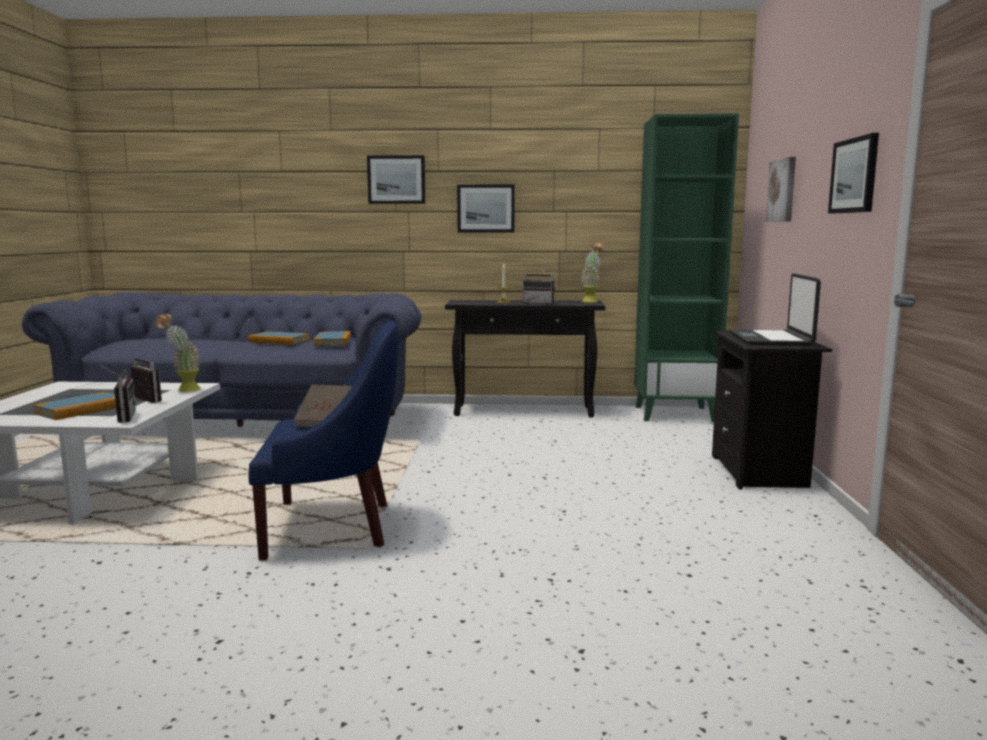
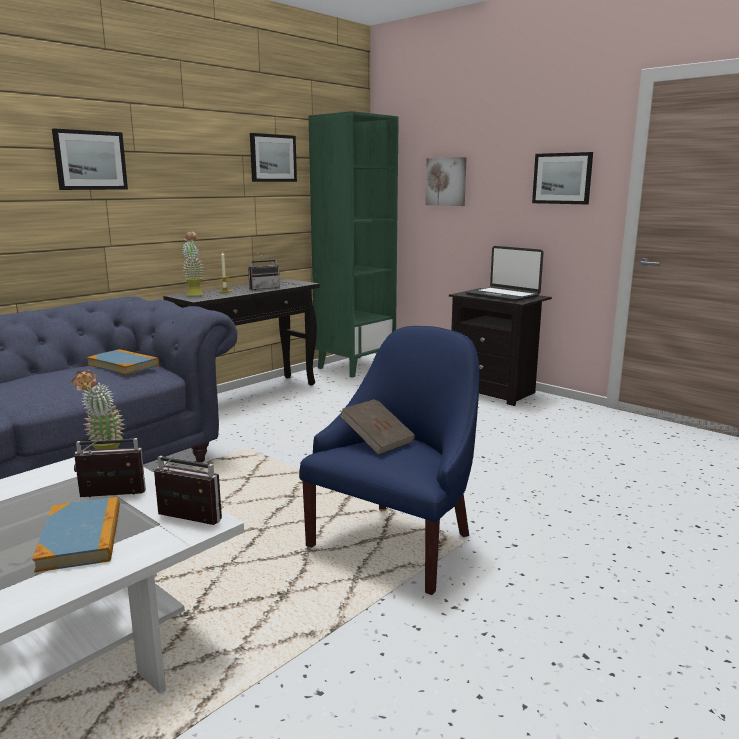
camera: 50 degrees left, 5 degrees up
book [248,331,311,345] -> none
picture [457,185,515,232] -> picture moved to [250,133,297,182]
potted plant [580,243,604,302] -> potted plant moved to [182,232,204,296]

